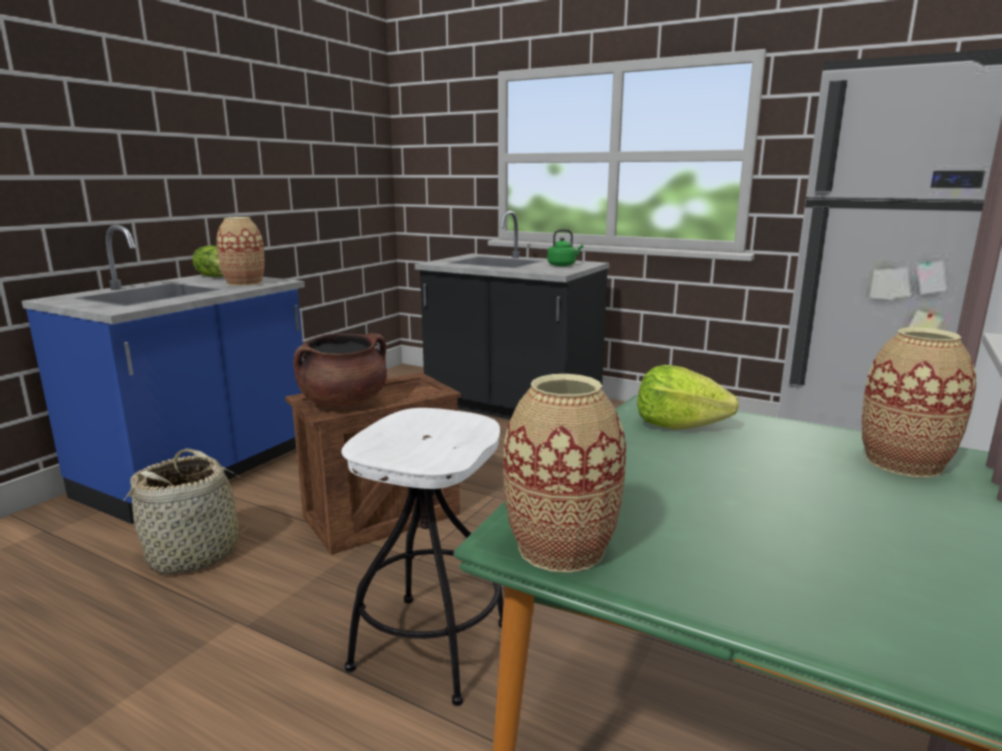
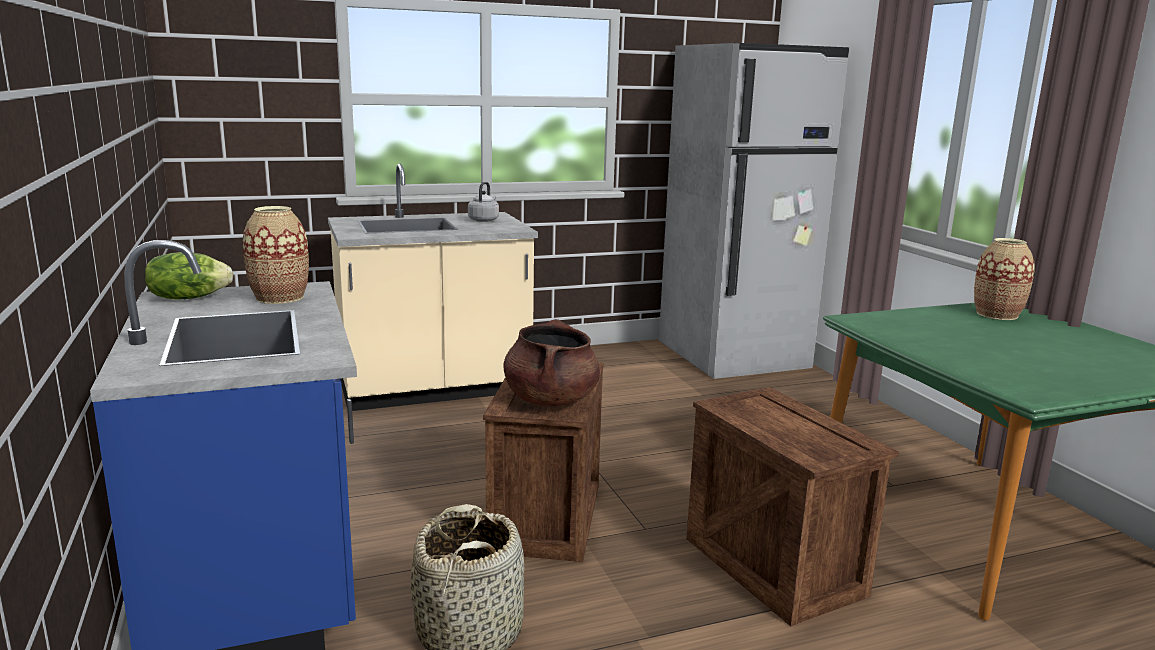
camera: 50 degrees left, 0 degrees up
white stool [341,408,504,706] -> crate [686,387,899,626]
black counter [415,211,610,420] -> beige counter [328,164,538,411]
vase [503,374,626,573] -> none
green kettle [547,229,583,266] -> grey kettle [468,182,499,222]
lettuce [637,365,739,429] -> none

